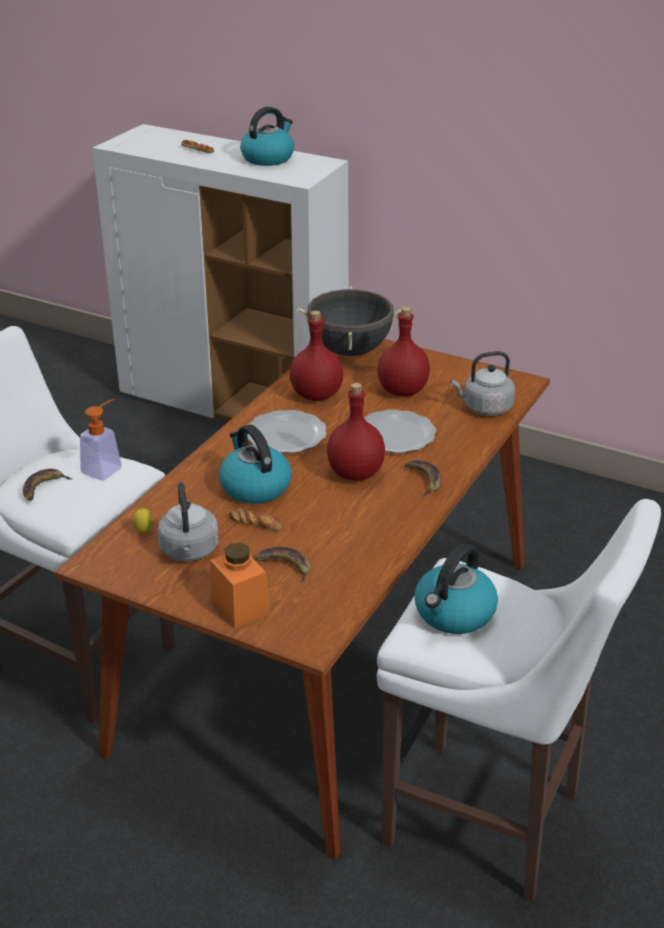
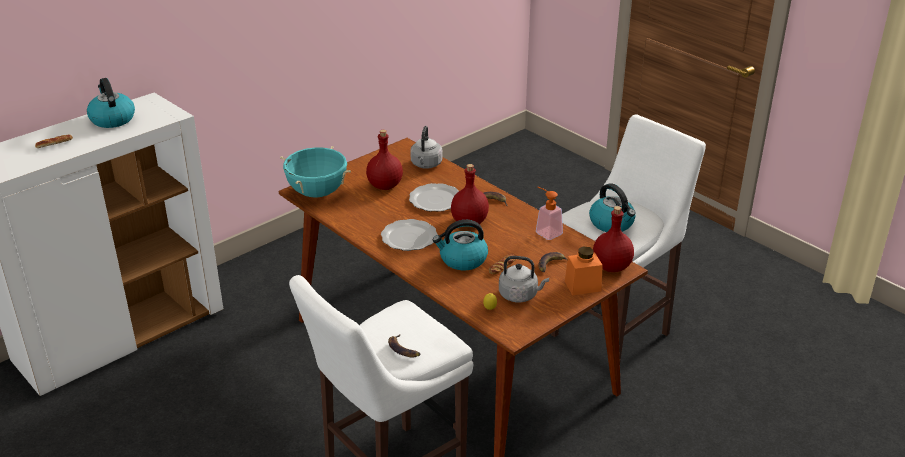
camera: 70 degrees left, 0 degrees up
soap dispenser [80,399,122,480] -> soap dispenser moved to [536,187,563,240]
red bottle [289,311,343,401] -> red bottle moved to [593,206,634,272]
black cooking pot [296,286,402,356] -> turquoise cooking pot [280,146,351,197]

